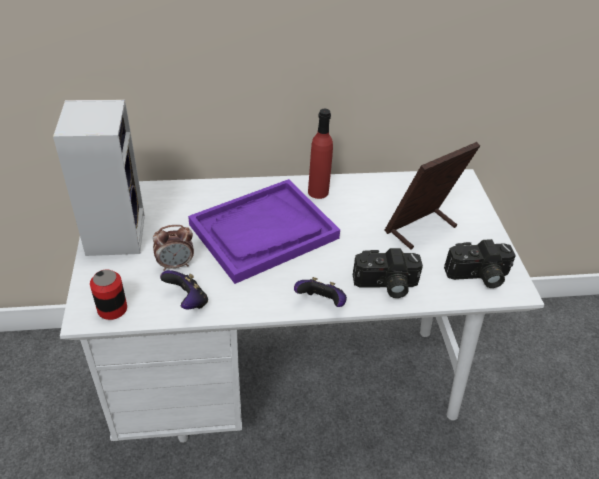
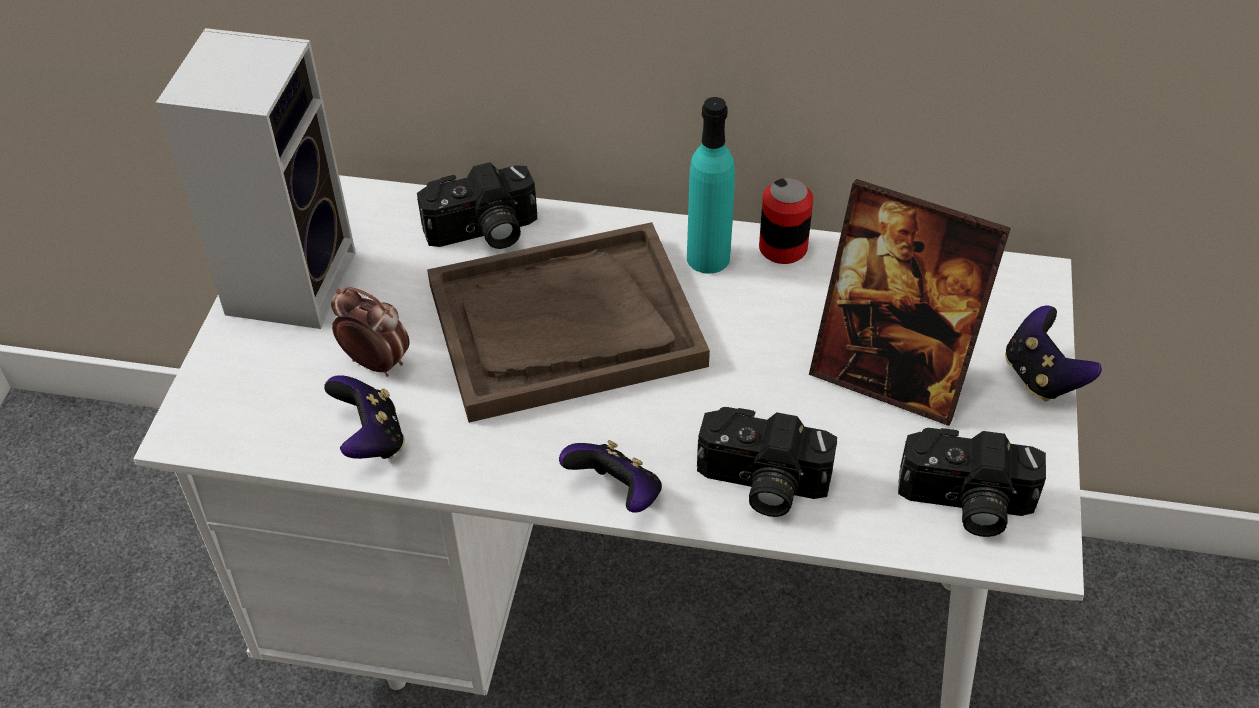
camera: 20 degrees right, 5 degrees up
can [90,269,127,320] -> can moved to [759,178,813,264]
alarm clock [153,225,194,271] -> alarm clock turned 150 degrees counterclockwise [331,286,409,377]
purple tray [188,179,340,284] -> brown tray [427,222,710,423]
red bottle [308,109,333,199] -> turquoise bottle [687,97,735,274]
picture frame [385,142,480,250] -> picture frame turned 135 degrees counterclockwise [809,179,1011,426]
none -> camera [417,162,537,249]
none -> game controller [1005,306,1102,401]

